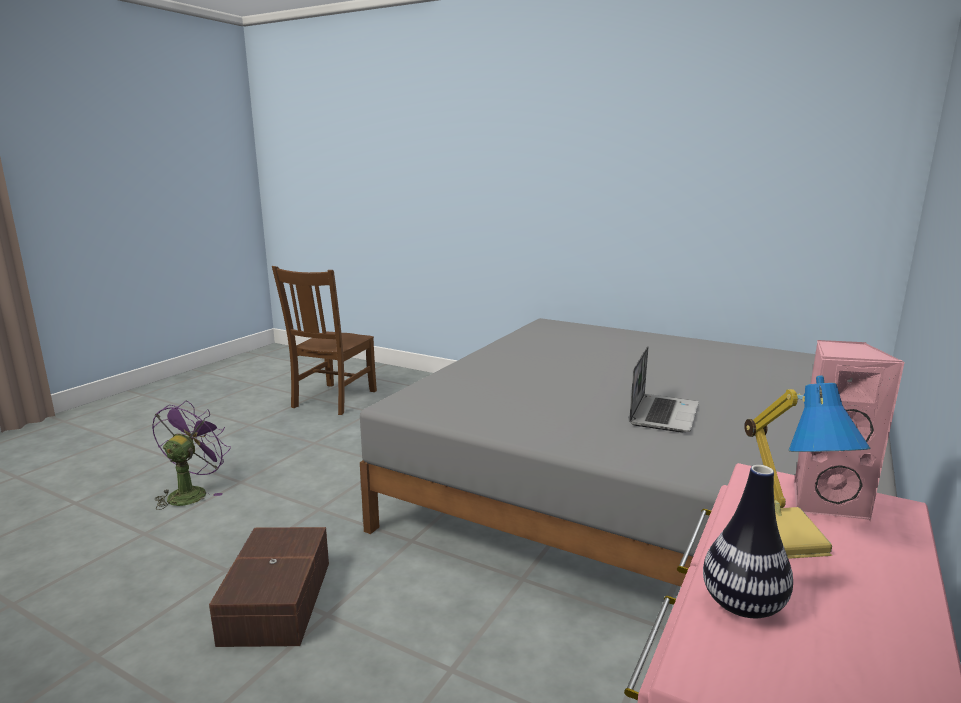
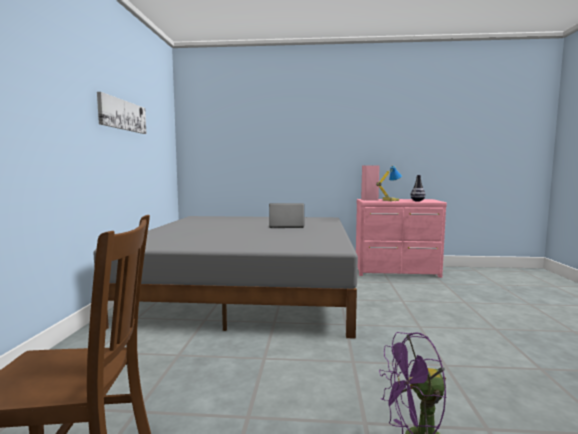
camera: 115 degrees left, 10 degrees down
brown storage box [209,527,329,647] -> none
none -> picture [97,92,146,134]

